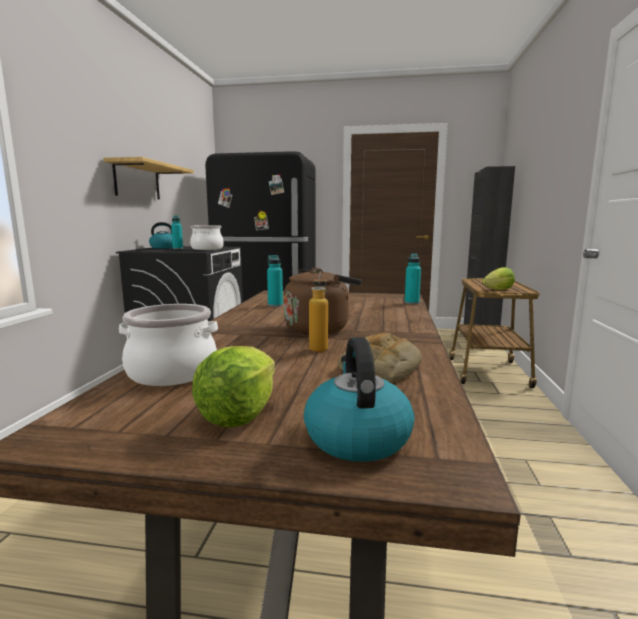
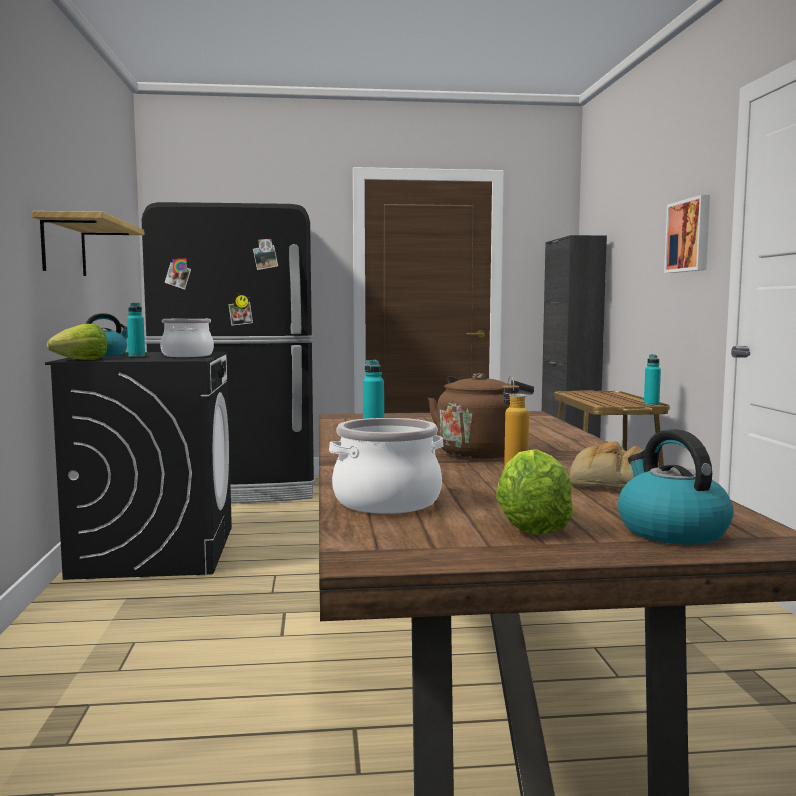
camera: 15 degrees left, 5 degrees down
turquoise bottle [405,253,421,304] -> turquoise bottle moved to [644,354,661,405]
lettuce [482,267,515,290] -> lettuce moved to [47,324,107,360]
none -> picture [664,195,710,273]

